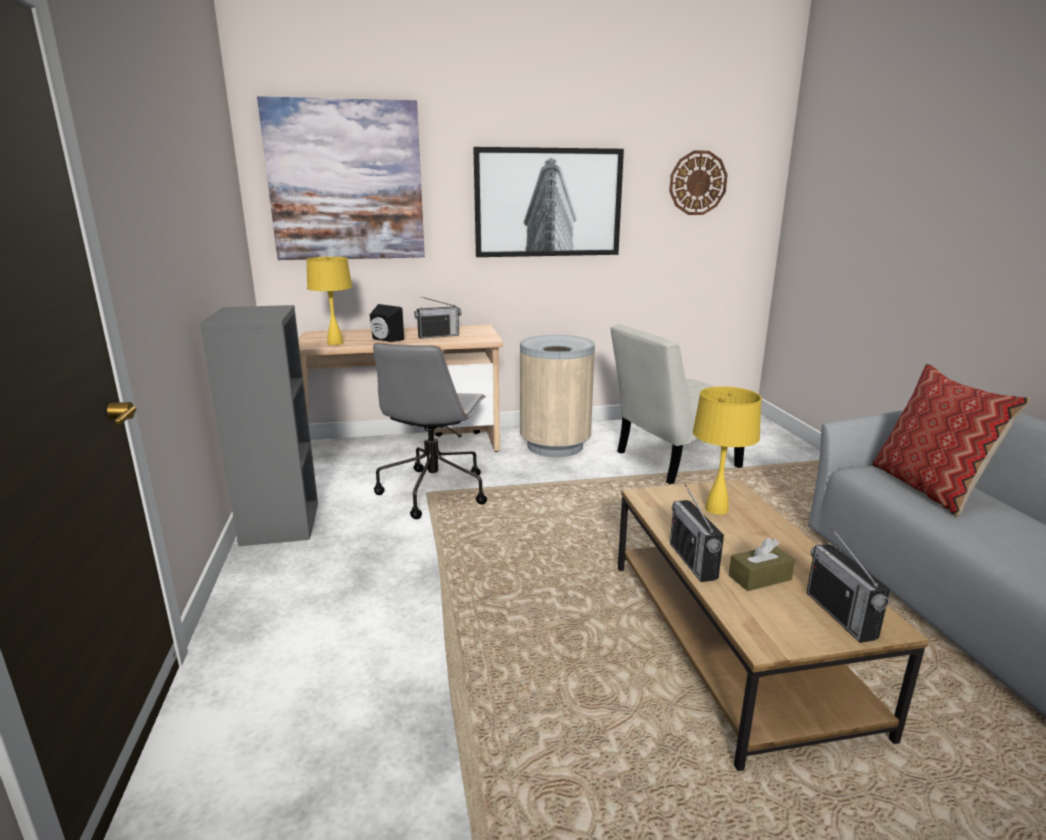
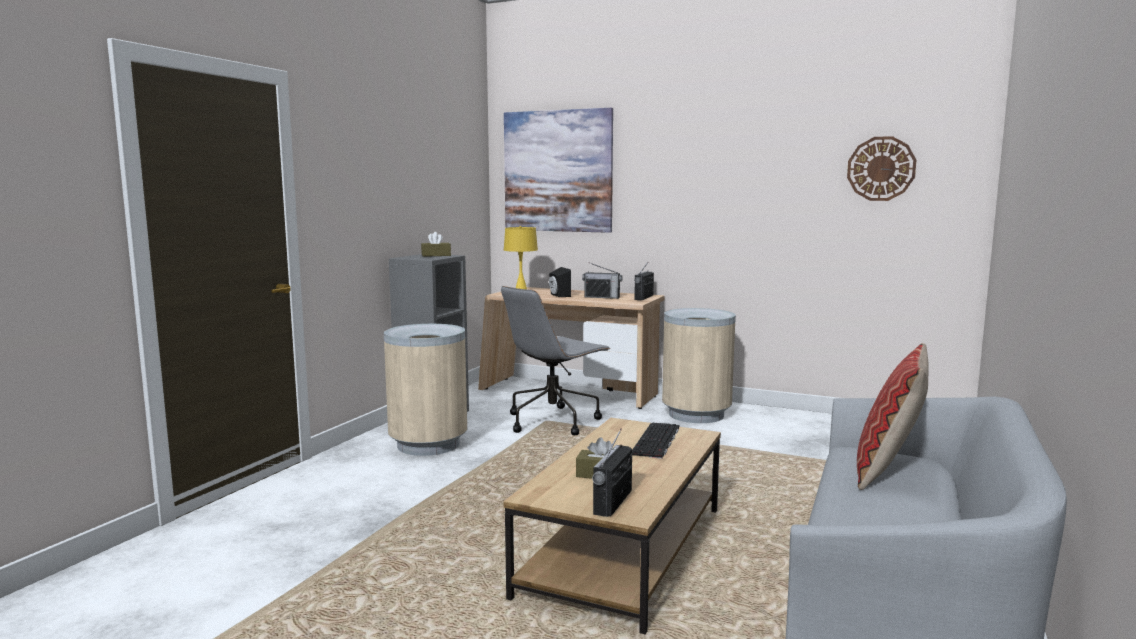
camera: 35 degrees right, 10 degrees down
picture [473,147,624,257] -> none
white chair [610,324,744,484] -> none
radio [670,485,724,582] -> radio moved to [634,263,654,300]
yellow table lamp [693,386,762,515] -> keyboard [632,422,679,459]
none -> beige trash can [384,324,467,456]
none -> brown tissue box [421,232,451,257]

